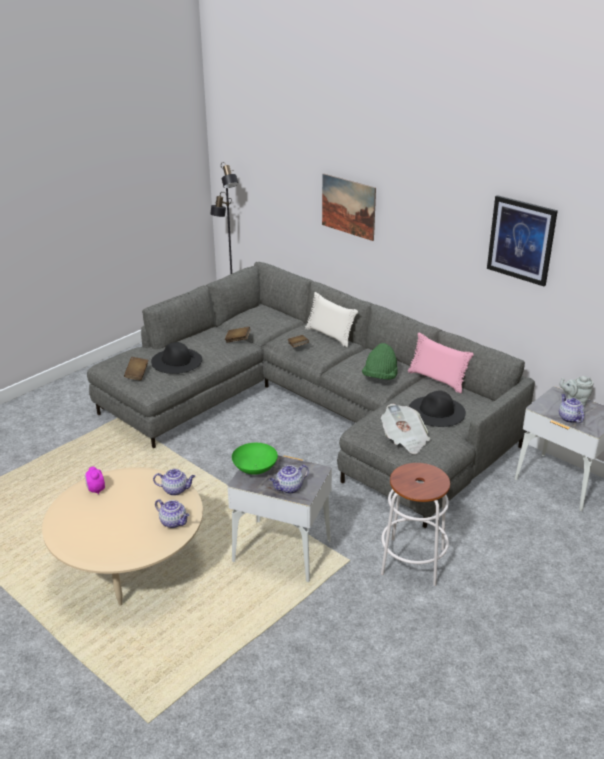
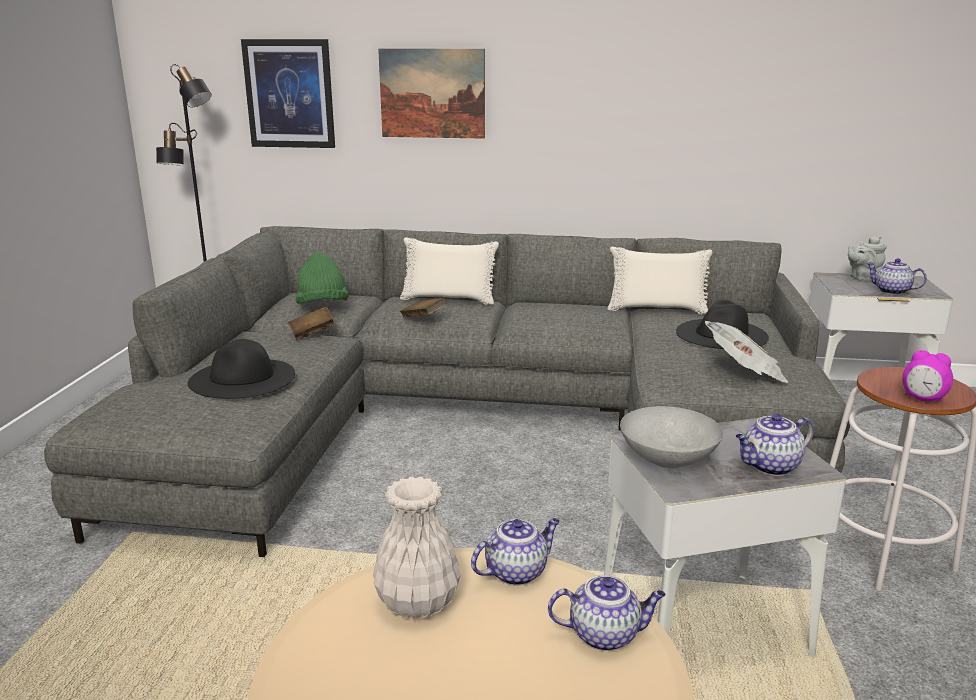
camera: 35 degrees left, 10 degrees down
alarm clock [85,467,105,494] -> alarm clock moved to [902,350,953,402]
brown book [124,357,148,380] -> none
green bowl [232,443,278,475] -> grey bowl [620,406,723,469]
teapot [270,465,309,494] -> teapot turned 45 degrees clockwise [736,414,813,476]
green hat [362,343,398,379] -> green hat moved to [295,252,349,304]
pink pillow [408,333,474,393] -> white pillow [607,247,712,315]
picture [487,195,558,286] -> picture moved to [241,39,335,148]
none -> white vase [373,476,461,618]

